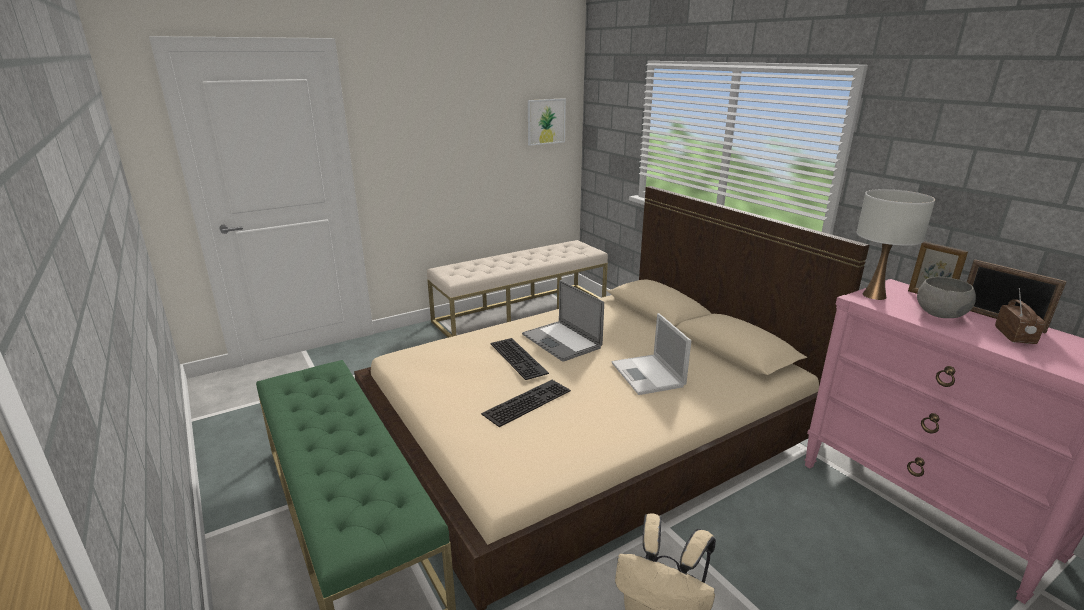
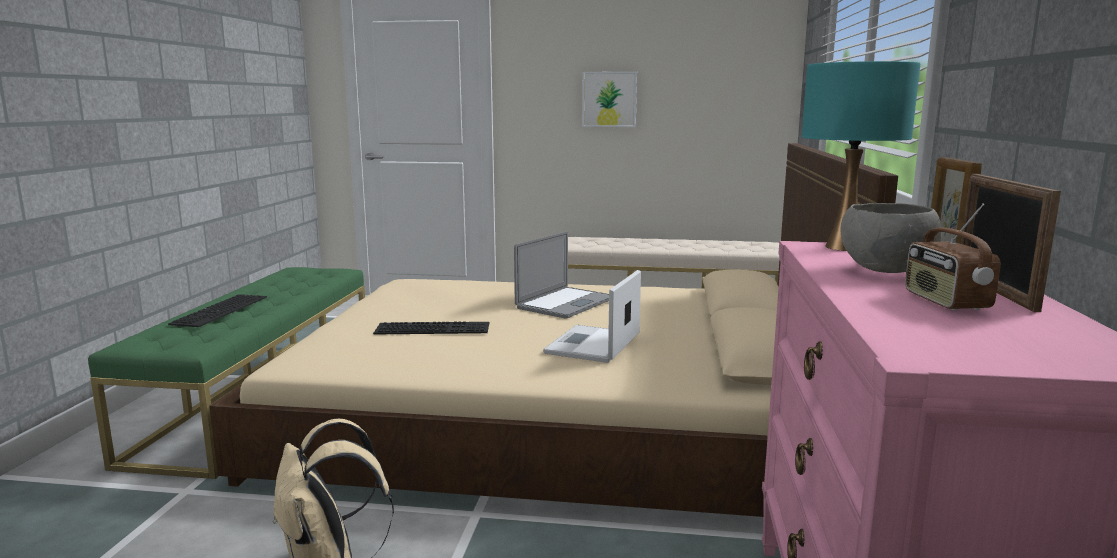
camera: 40 degrees right, 10 degrees down
keyboard [490,338,549,380] -> keyboard moved to [168,294,267,327]
laptop [522,280,604,362] -> laptop turned 150 degrees counterclockwise [514,231,609,318]
picture [528,98,566,146] -> picture moved to [582,71,637,127]
white table lamp [856,189,935,300] -> turquoise table lamp [802,61,920,251]
radio [995,288,1045,344] -> radio turned 120 degrees clockwise [905,203,1001,311]

